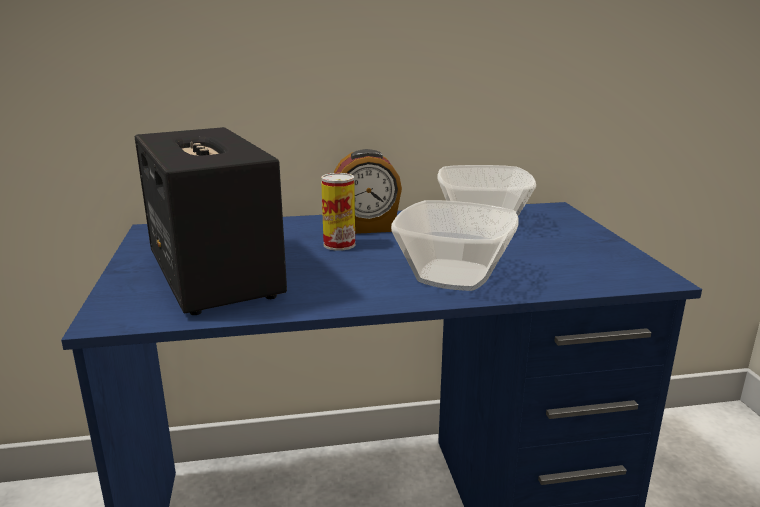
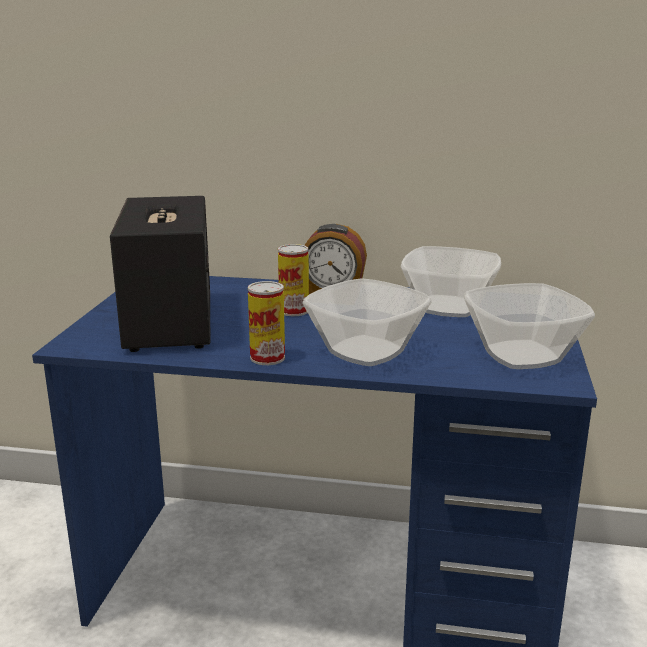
camera: 20 degrees right, 0 degrees up
none -> can [248,281,285,365]
none -> bowl [464,283,595,369]

